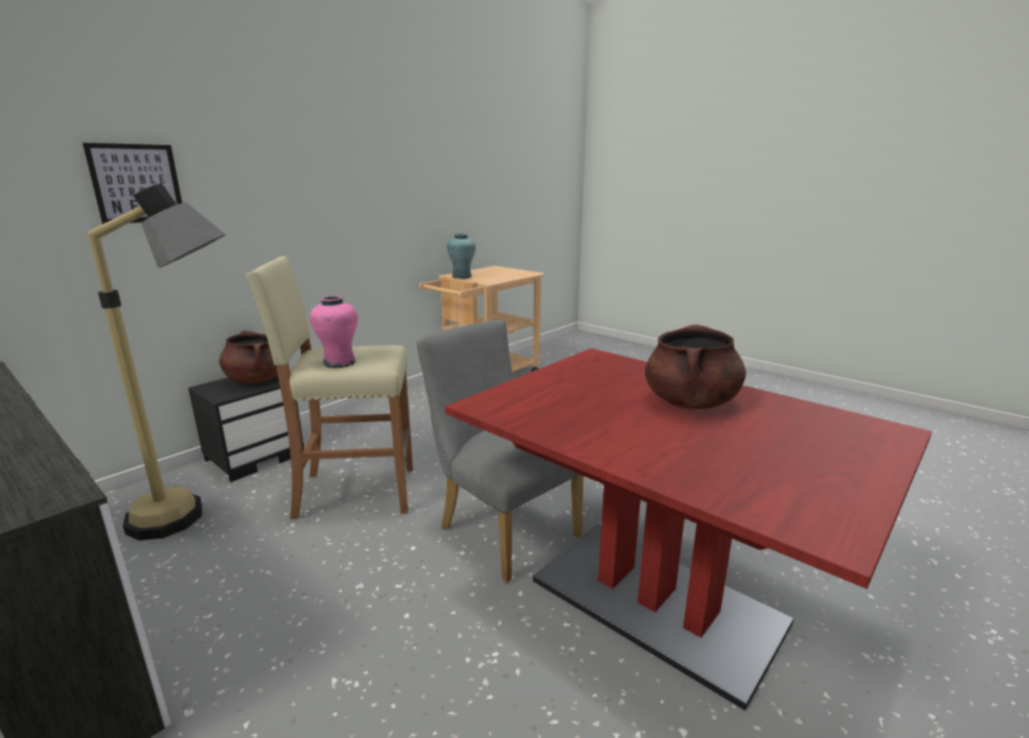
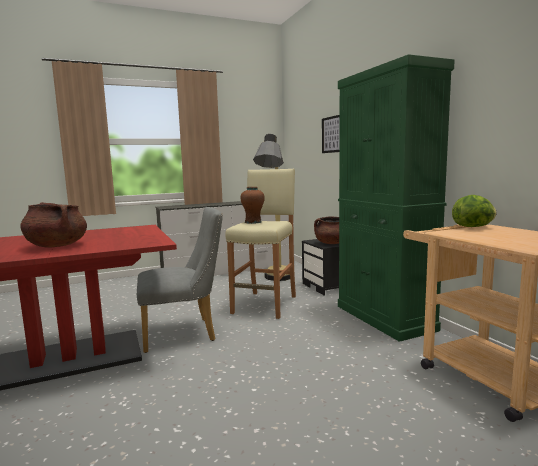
camera: 115 degrees right, 10 degrees down
pink vase [309,296,358,368] -> brown vase [241,187,265,224]
turquoise vase [447,234,476,279] -> lettuce [452,195,497,227]
none -> green cabinet [338,54,455,342]

